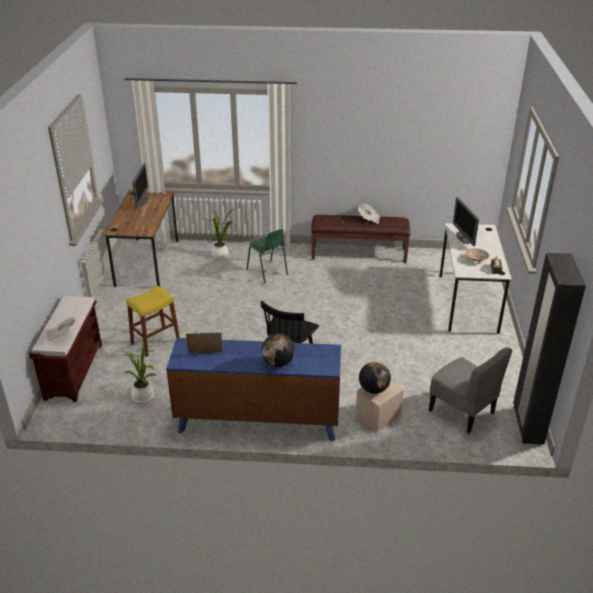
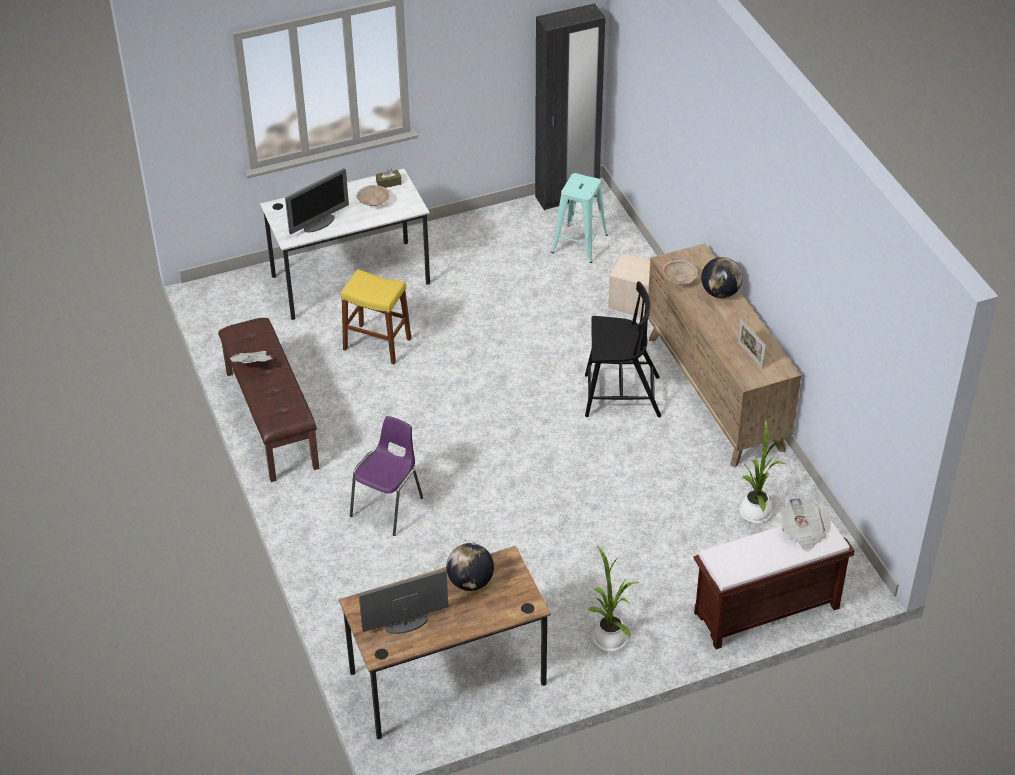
camera: 115 degrees left, 10 degrees up
yellow stool [126,286,180,357] -> yellow stool moved to [340,269,411,364]
blue dresser [166,338,341,441] -> brown dresser [648,243,801,468]
potted plant [204,209,235,259] -> potted plant moved to [588,545,639,651]
green chair [246,229,288,284] -> purple chair [350,416,423,536]
globe [359,362,391,394] -> globe moved to [446,543,494,591]
grey chair [429,347,512,433] -> turquoise stool [551,173,608,263]
none -> beige bowl [663,260,698,284]

